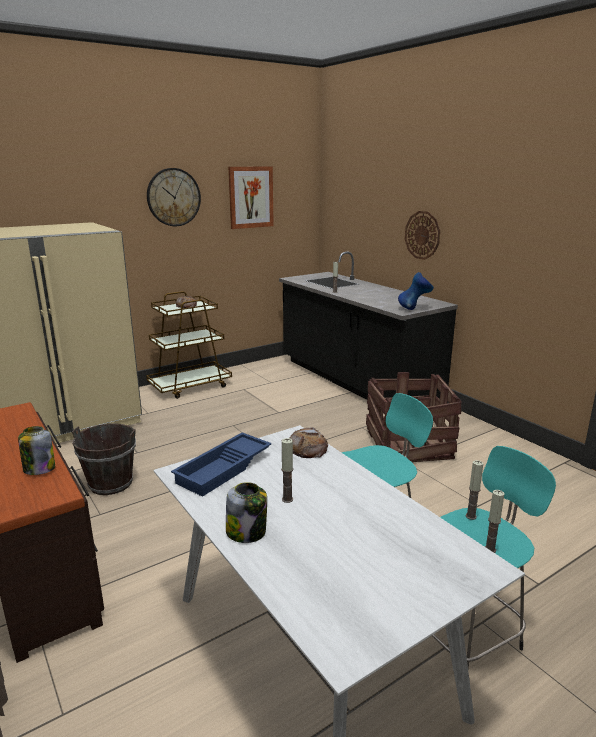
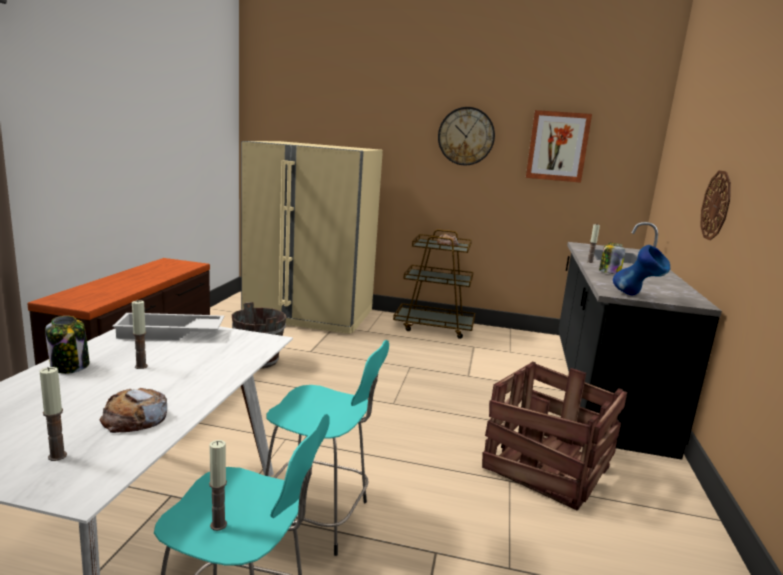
camera: 45 degrees right, 5 degrees down
jar [18,426,55,475] -> jar moved to [599,242,625,274]
blue tray [171,432,272,497] -> white tray [112,313,224,340]
bread [290,427,328,458] -> bread moved to [100,388,167,433]
candle [466,460,483,520] -> candle moved to [40,367,67,461]

